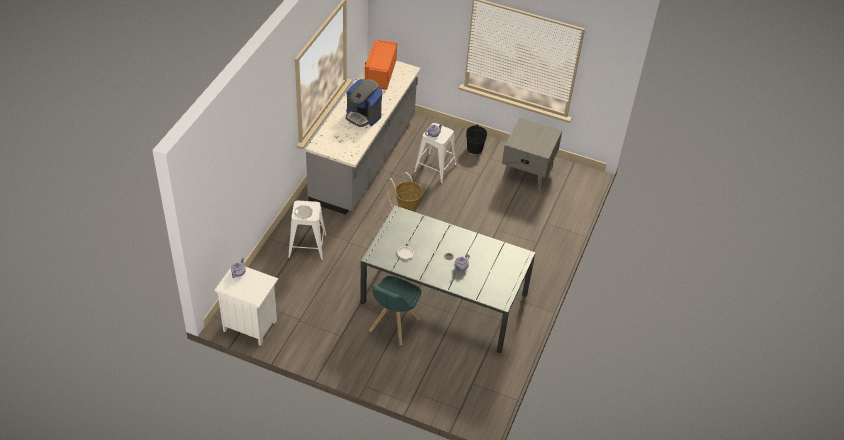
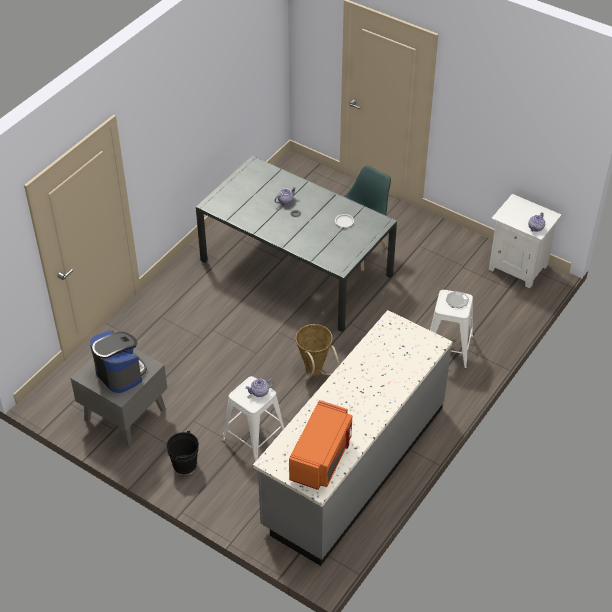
camera: 165 degrees left, 0 degrees up
coffee machine [346,79,382,127] -> coffee machine moved to [90,330,147,393]

